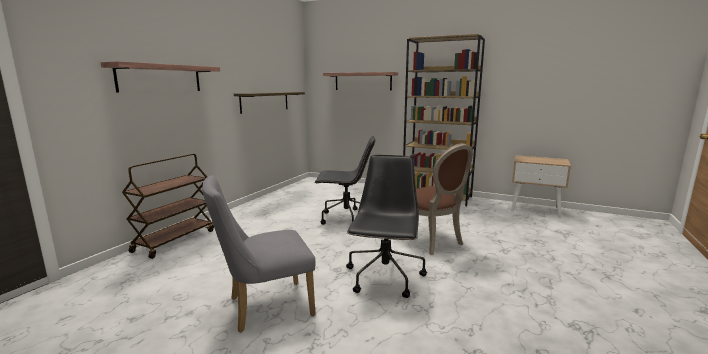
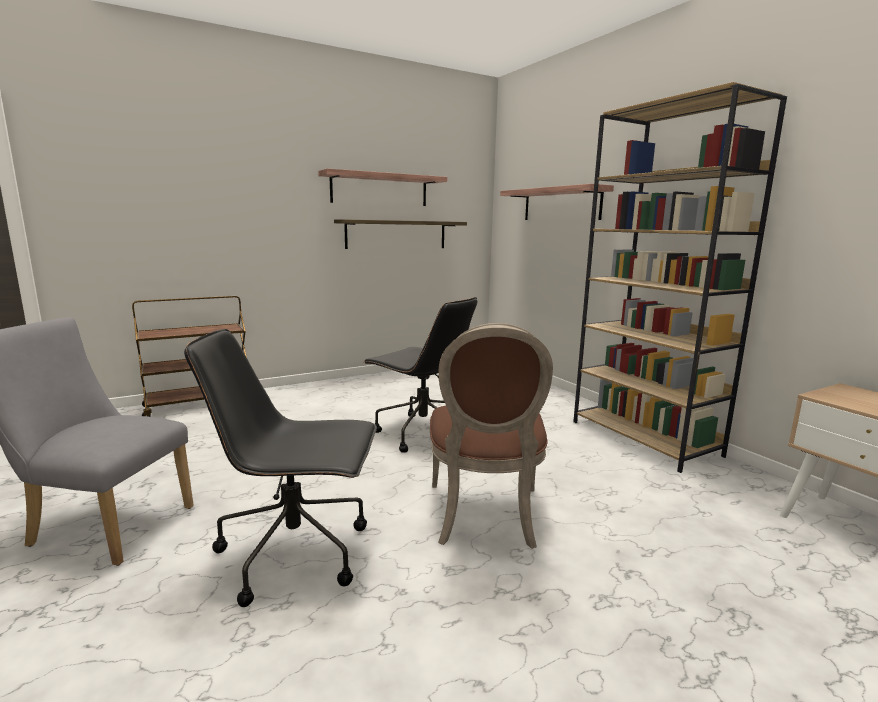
camera: 35 degrees right, 0 degrees up
shelf [101,61,220,92] -> shelf moved to [318,168,447,206]
black office chair [346,155,427,298] -> black office chair turned 135 degrees counterclockwise [184,329,377,607]

